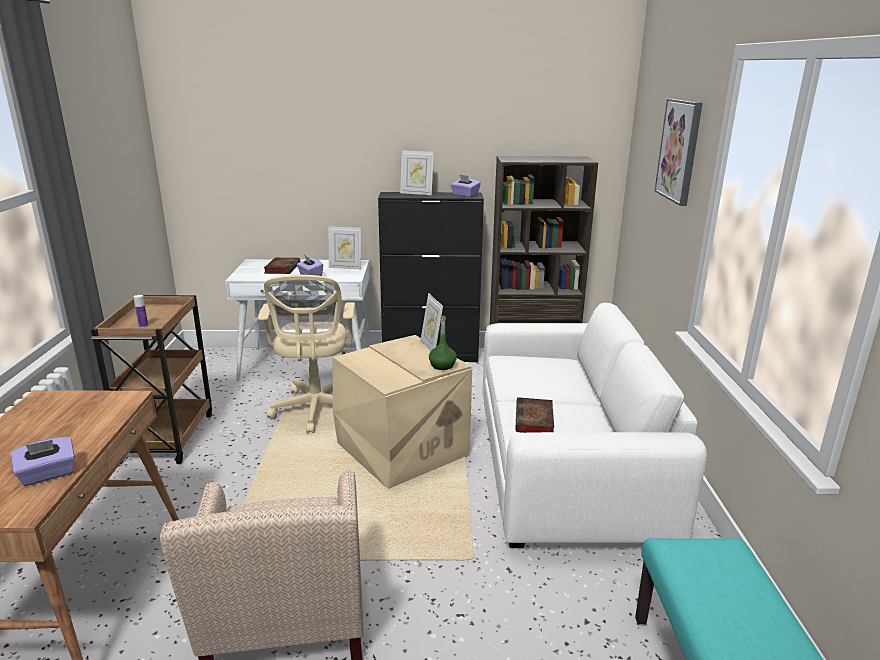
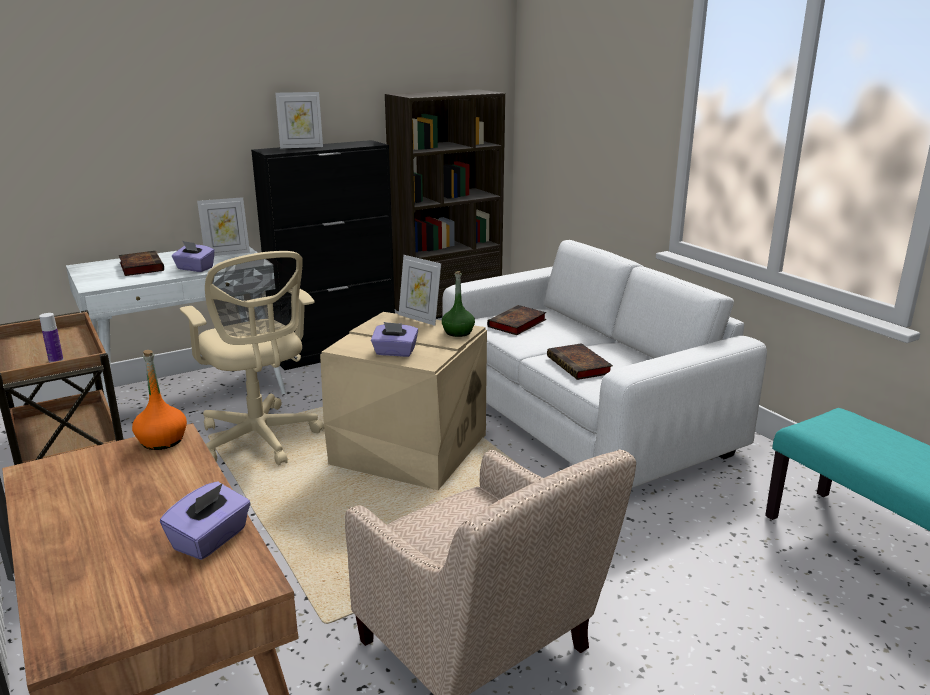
camera: 30 degrees left, 0 degrees up
purple tissue box [451,175,481,198] -> purple tissue box moved to [371,322,418,357]
picture [655,99,702,206] -> none
none -> orange bottle [132,350,187,450]
none -> book [487,305,547,335]

